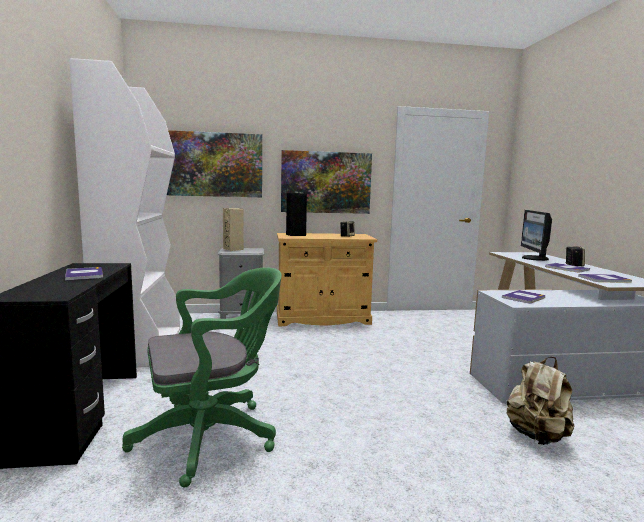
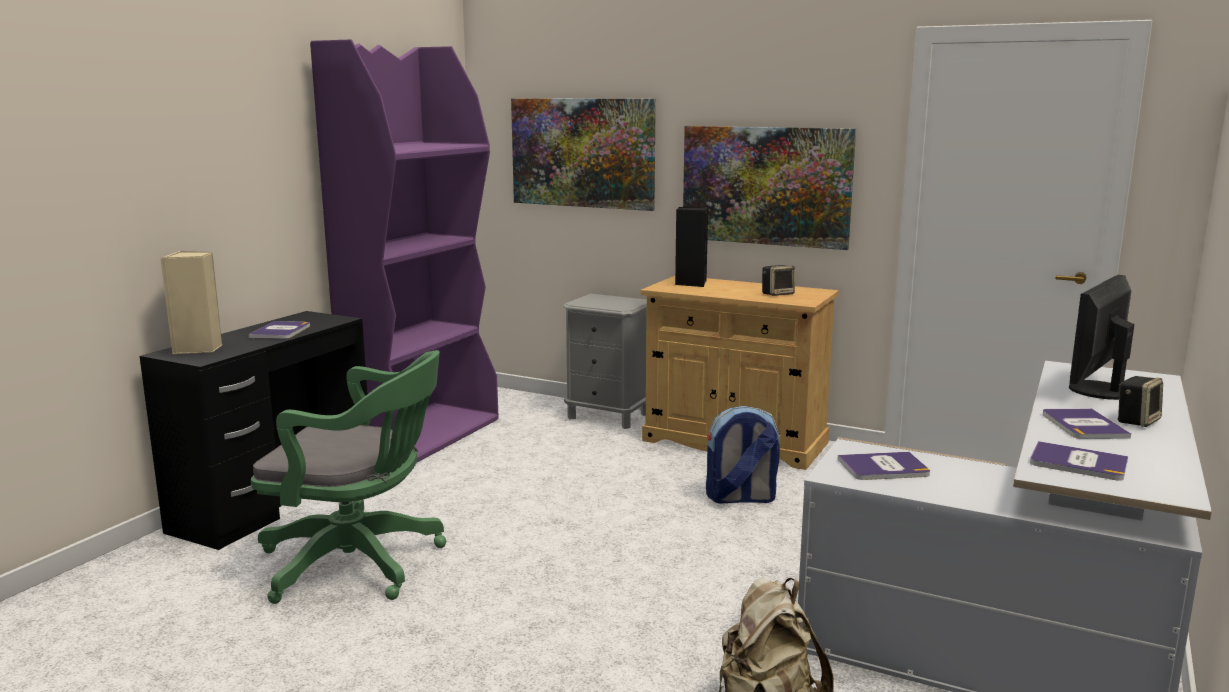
camera: 35 degrees right, 5 degrees up
white bookcase [69,58,180,367] -> purple bookcase [310,39,499,463]
beige speaker [223,208,244,251] -> beige speaker moved to [160,251,222,354]
none -> backpack [706,406,780,504]

